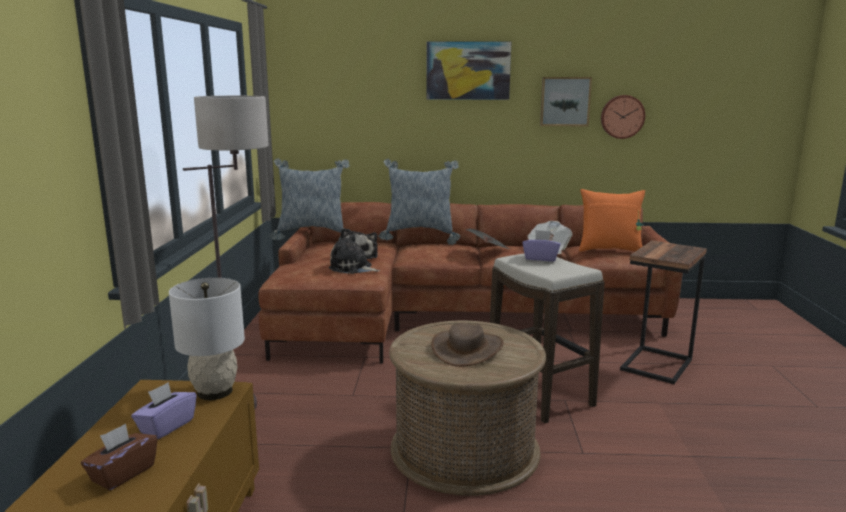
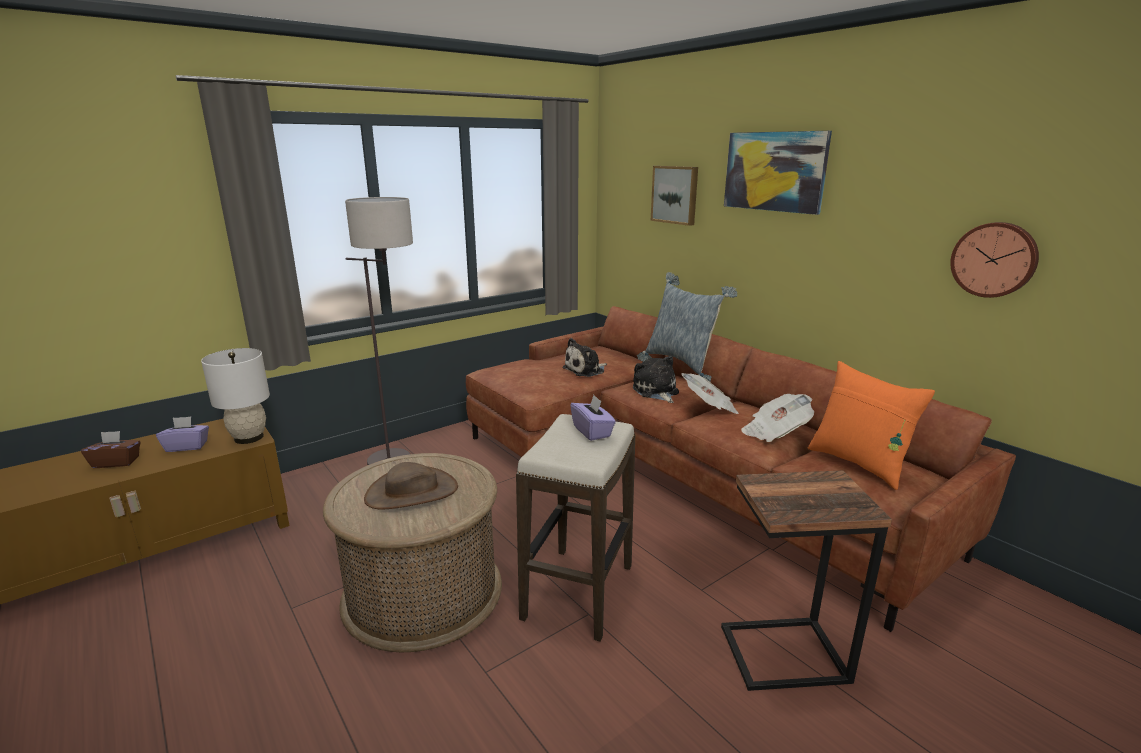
camera: 50 degrees right, 5 degrees up
pillow [269,158,349,240] -> none
plush toy [329,234,380,274] -> plush toy moved to [633,356,679,403]
picture [540,77,592,126] -> picture moved to [651,166,698,226]

